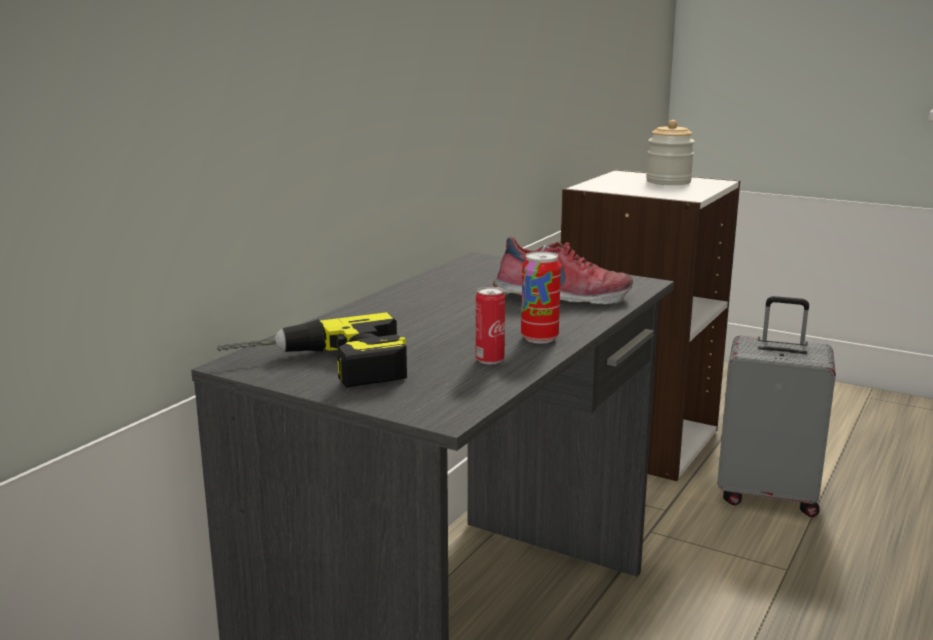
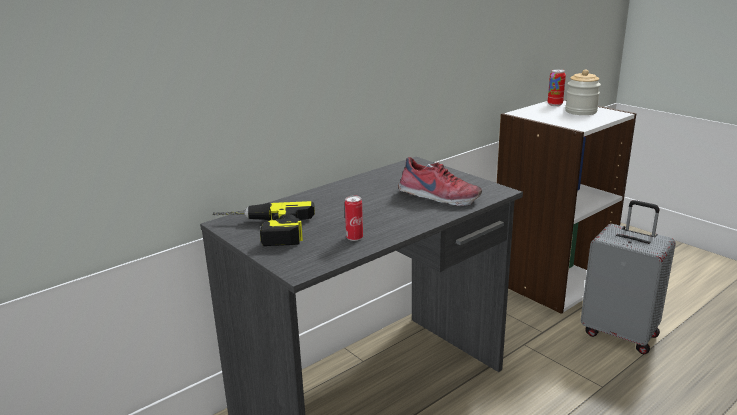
camera: 20 degrees right, 5 degrees up
can [521,251,561,344] -> can moved to [548,69,566,106]

